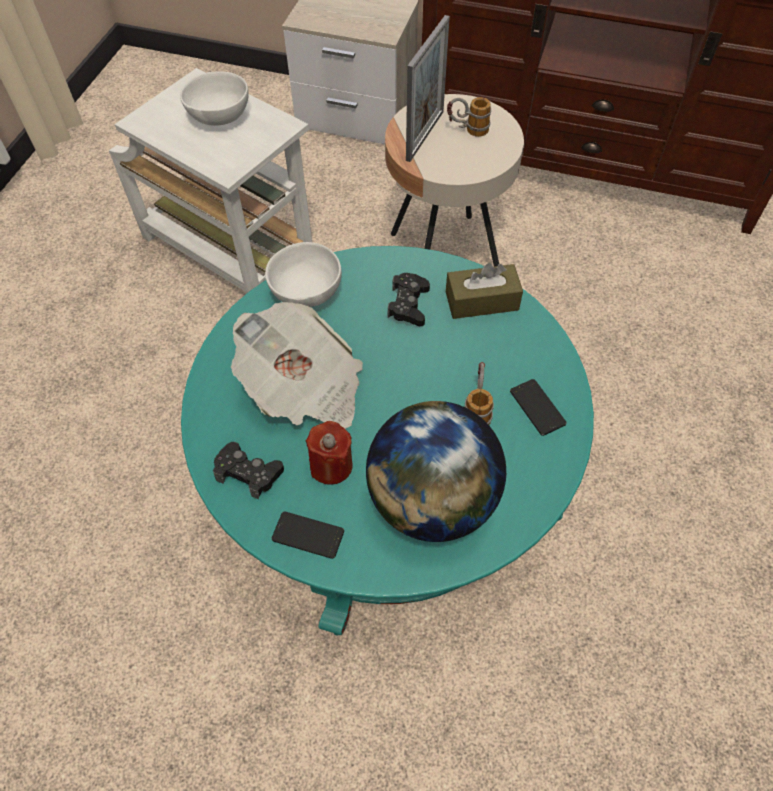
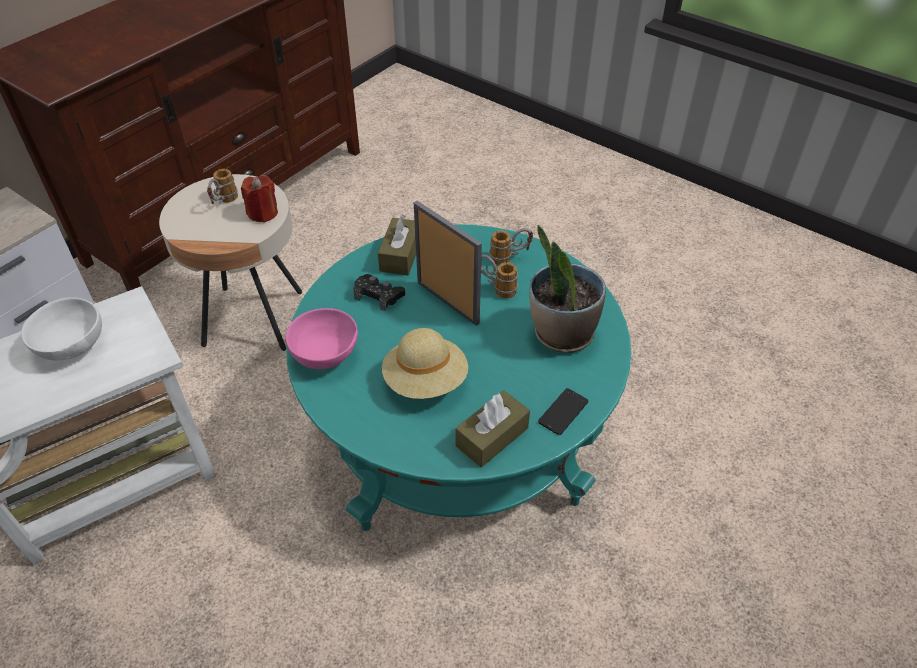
camera: 70 degrees left, 10 degrees down
black game controller [213,442,284,499] -> brown tissue box [455,390,530,468]
newspaper [231,302,363,429] -> beige hat [382,328,468,399]
white bowl [265,242,342,307] -> pink bowl [286,308,358,369]
red candle [306,421,353,485] -> red candle moved to [241,175,278,223]
globe [366,401,506,542] -> potted plant [529,225,606,353]
picture frame [406,15,450,162] -> picture frame moved to [414,201,482,326]
phone [510,379,567,436] -> mug [489,228,533,265]

